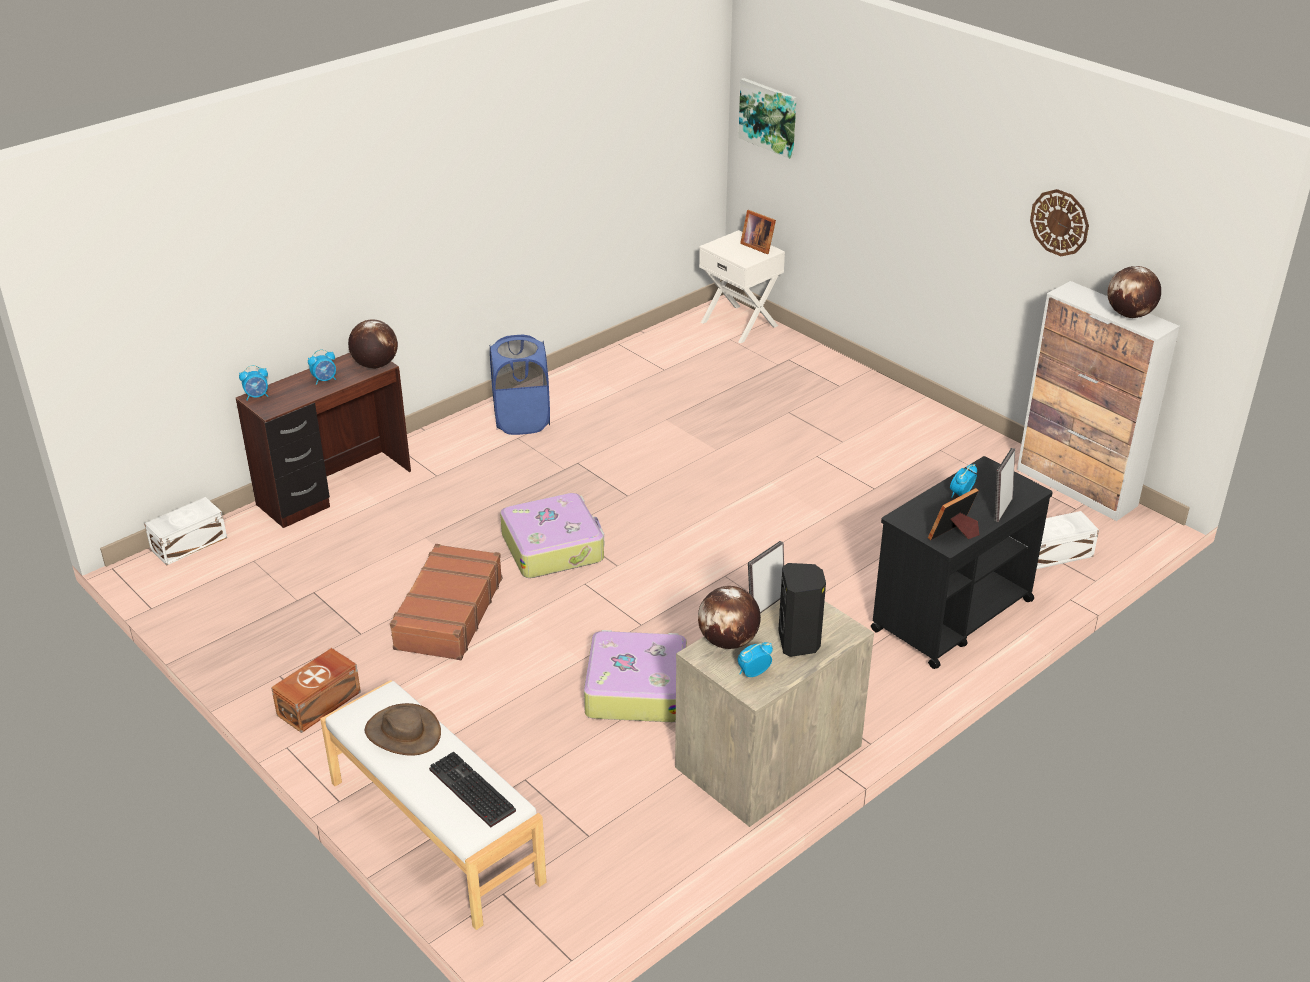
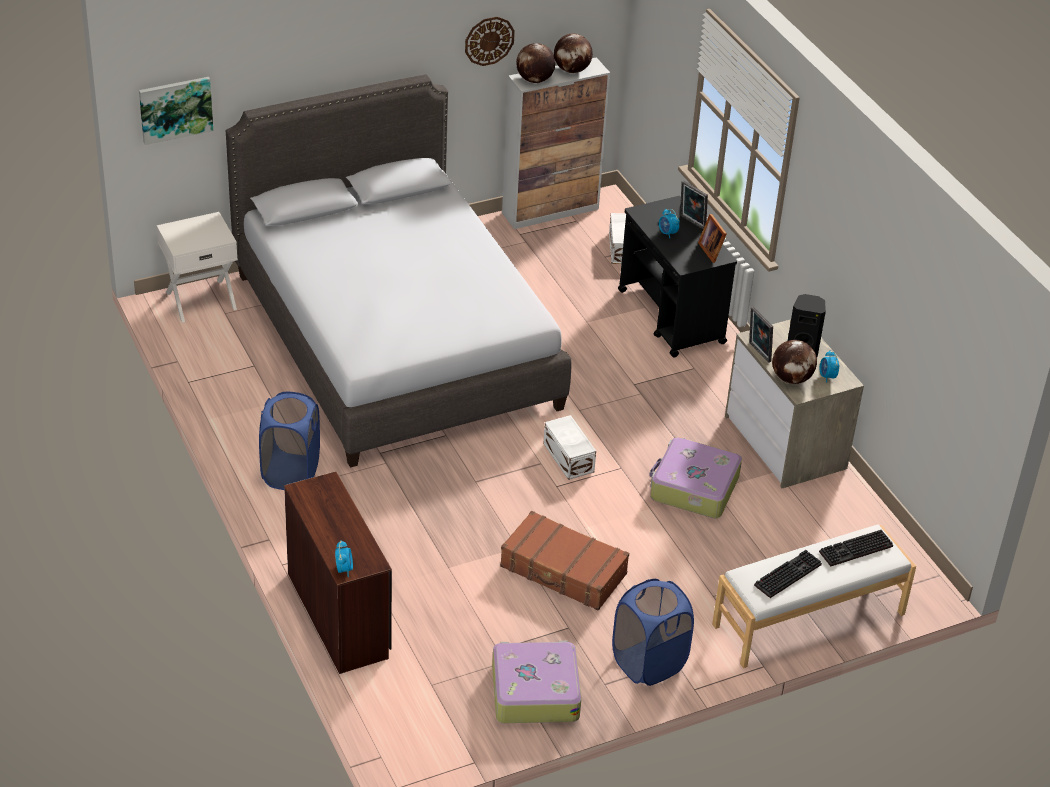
camera: 75 degrees left, 5 degrees up
white storage box [144,497,227,566] -> white storage box moved to [543,415,596,480]
brown storage box [271,648,361,733] -> blue laundry basket [612,579,694,686]
alarm clock [308,350,336,385] -> none
globe [348,319,398,369] -> globe moved to [516,43,555,83]
brown hat [365,703,441,756] -> keyboard [754,550,822,598]
suitcase [500,493,604,578] -> suitcase moved to [492,641,582,723]
picture frame [740,210,776,254] -> none
none -> grey bed [226,74,571,468]

